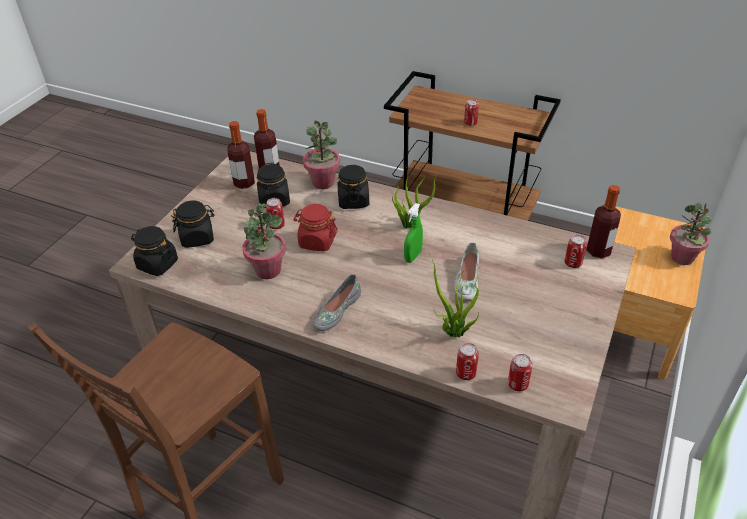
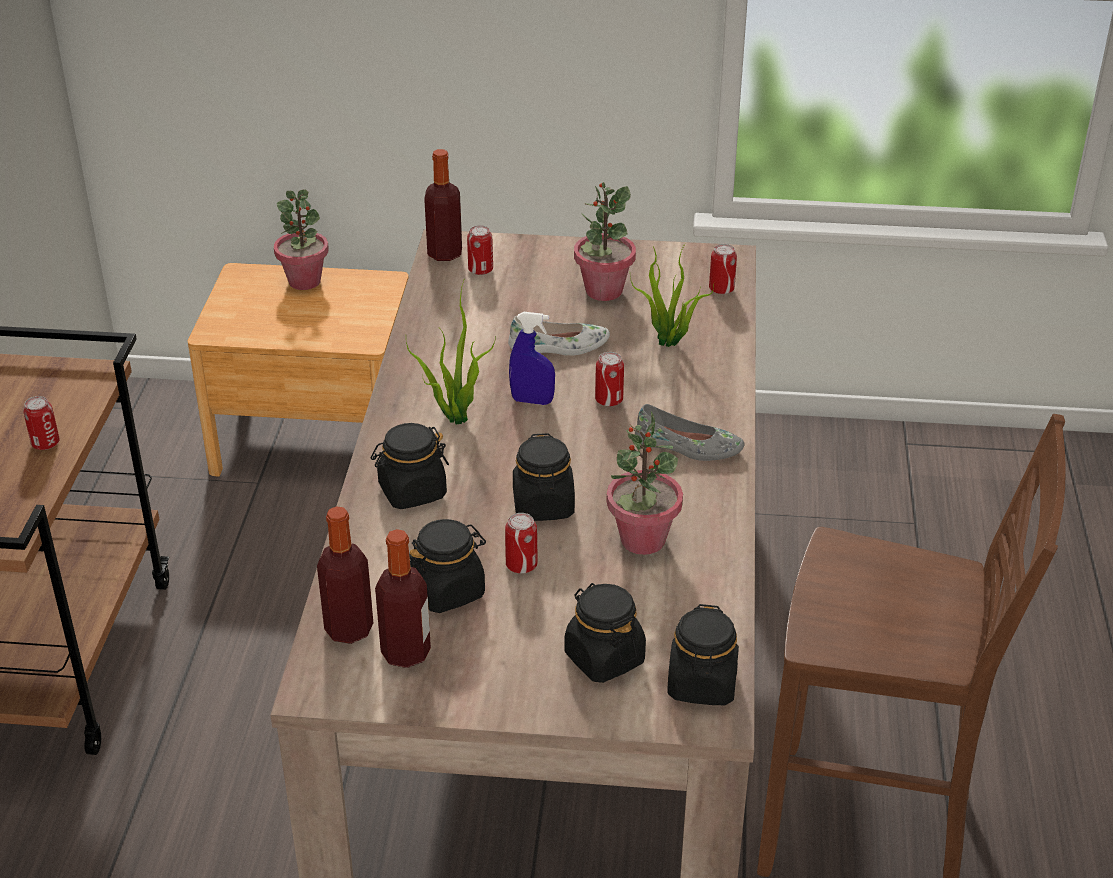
camera: 110 degrees left, 5 degrees down
red jar [293,204,338,251] -> black jar [513,433,575,521]
potted plant [303,121,340,189] -> potted plant moved to [574,182,636,301]
green spray bottle [404,203,423,263] -> blue spray bottle [509,312,555,405]
can [456,343,479,380] -> can moved to [595,352,624,406]

